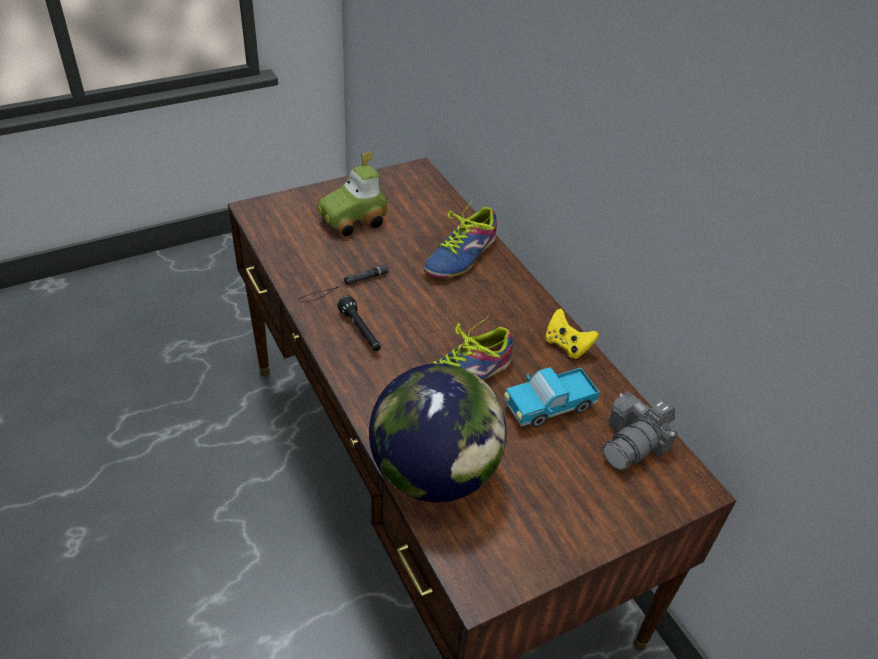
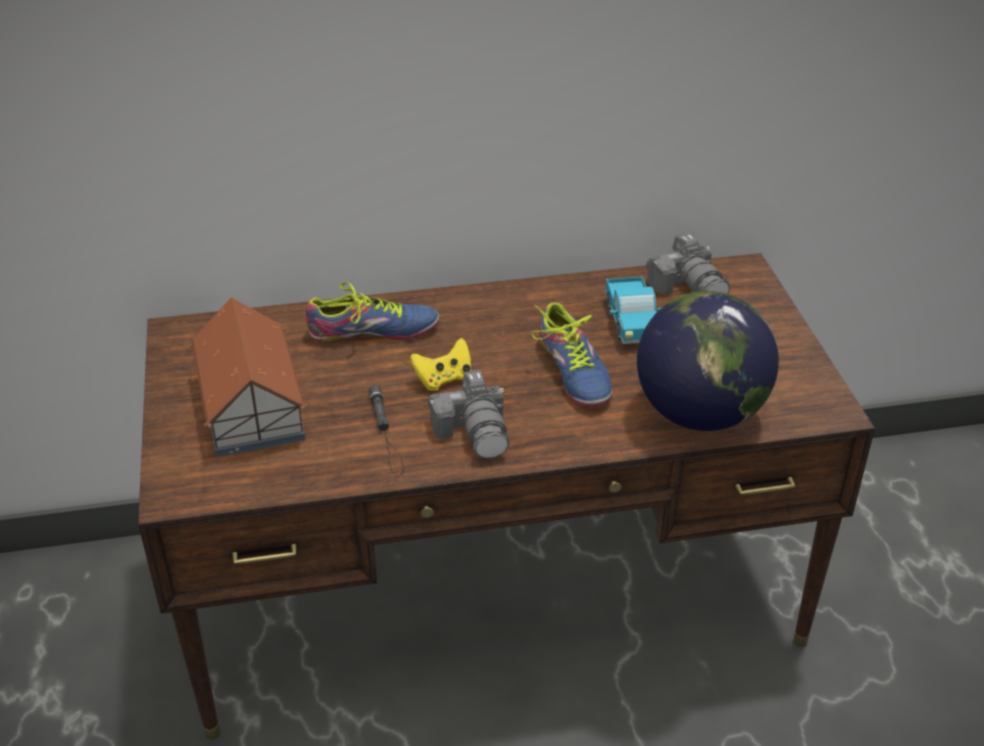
camera: 70 degrees left, 5 degrees down
toy car [317,151,387,236] -> toy house [190,297,307,457]
black flashlight [337,295,381,351] -> camera [427,370,510,459]
shoe [424,199,497,278] -> shoe turned 60 degrees counterclockwise [306,282,439,342]
yellow game controller [545,308,599,359] -> yellow game controller moved to [410,338,471,391]

